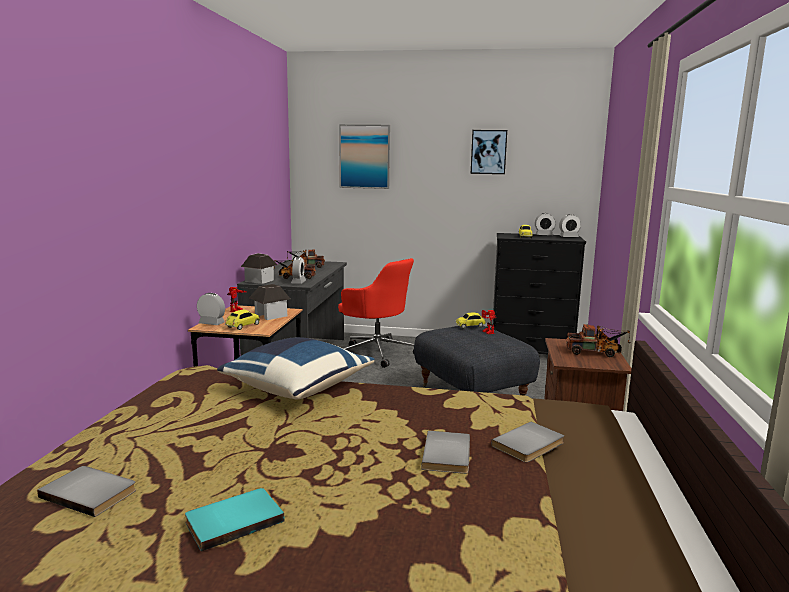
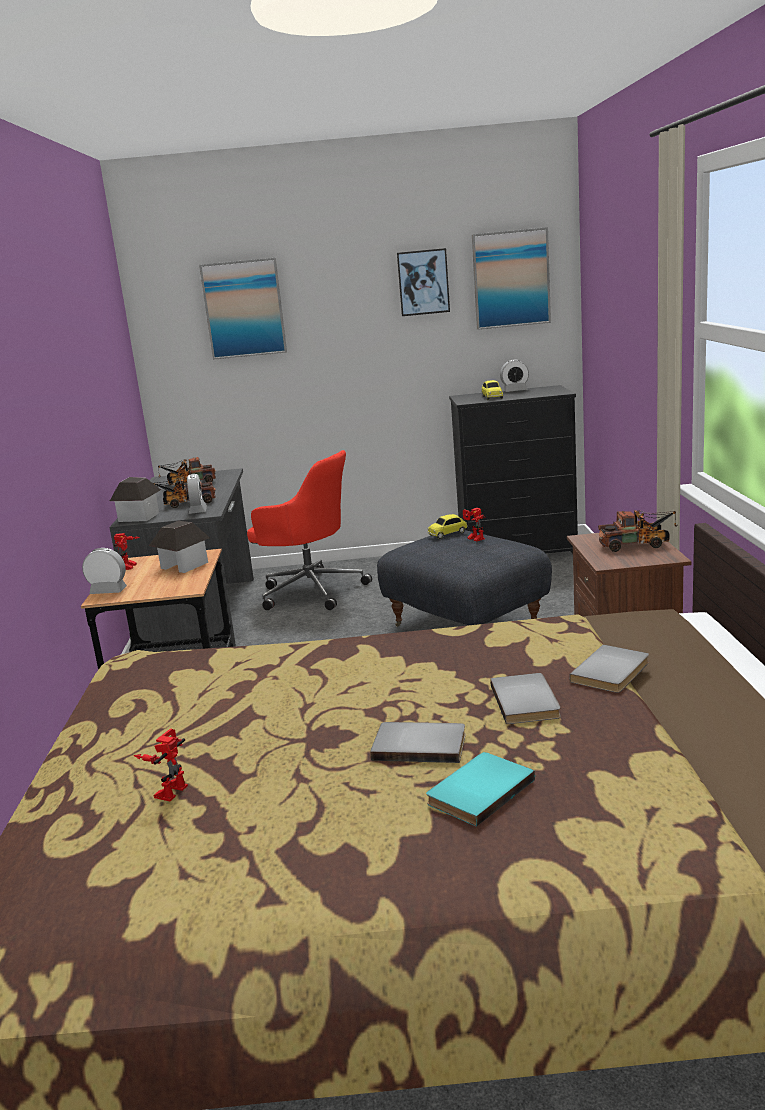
camera: 10 degrees left, 5 degrees up
grey book [37,466,136,517] -> grey book moved to [370,722,466,763]
turquoise book [185,488,284,552] -> turquoise book moved to [426,752,535,827]
blue pillow [217,337,374,399] -> none
toy car [225,309,260,330] -> none
alarm clock [559,214,581,237] -> none
none -> toy robot [134,728,188,801]
none -> picture [472,227,551,330]

